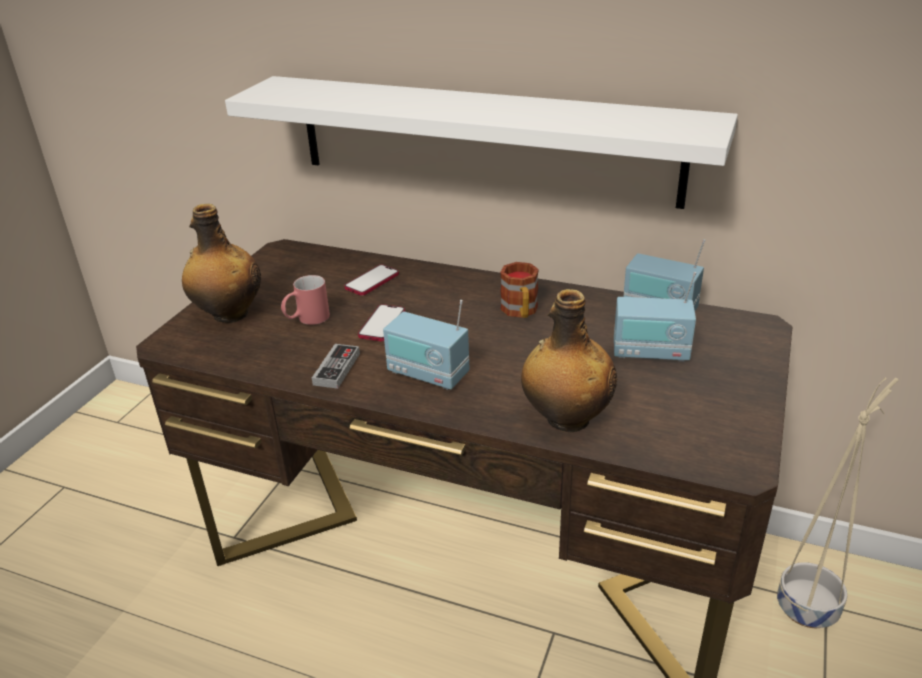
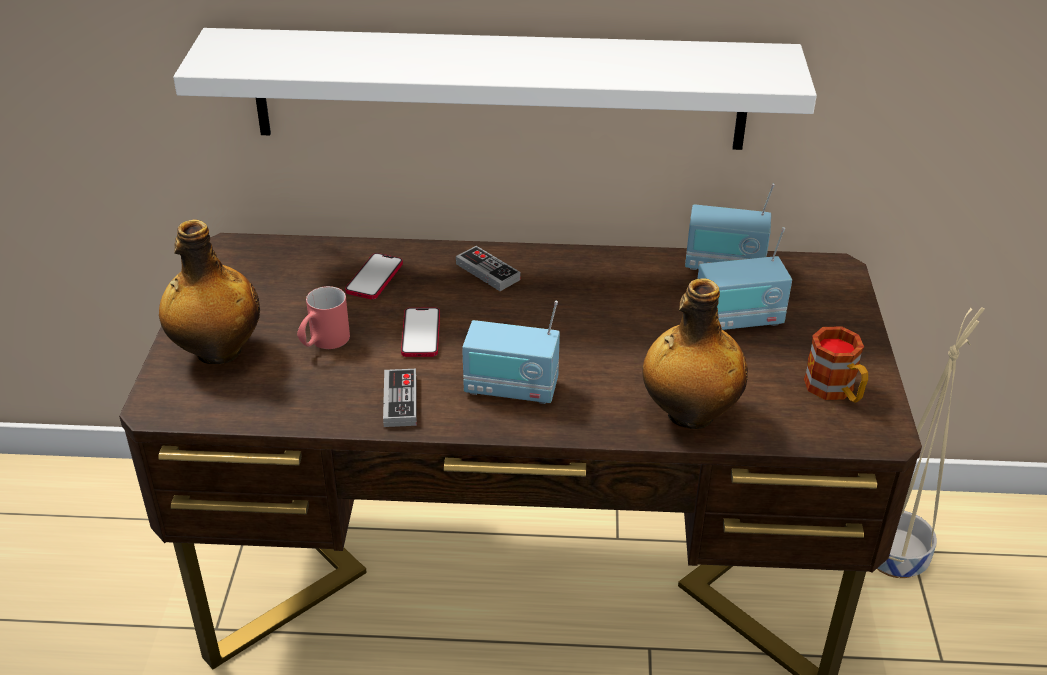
camera: 20 degrees left, 5 degrees up
mug [500,262,539,318] -> mug moved to [804,326,868,402]
none -> game controller [456,246,520,291]

